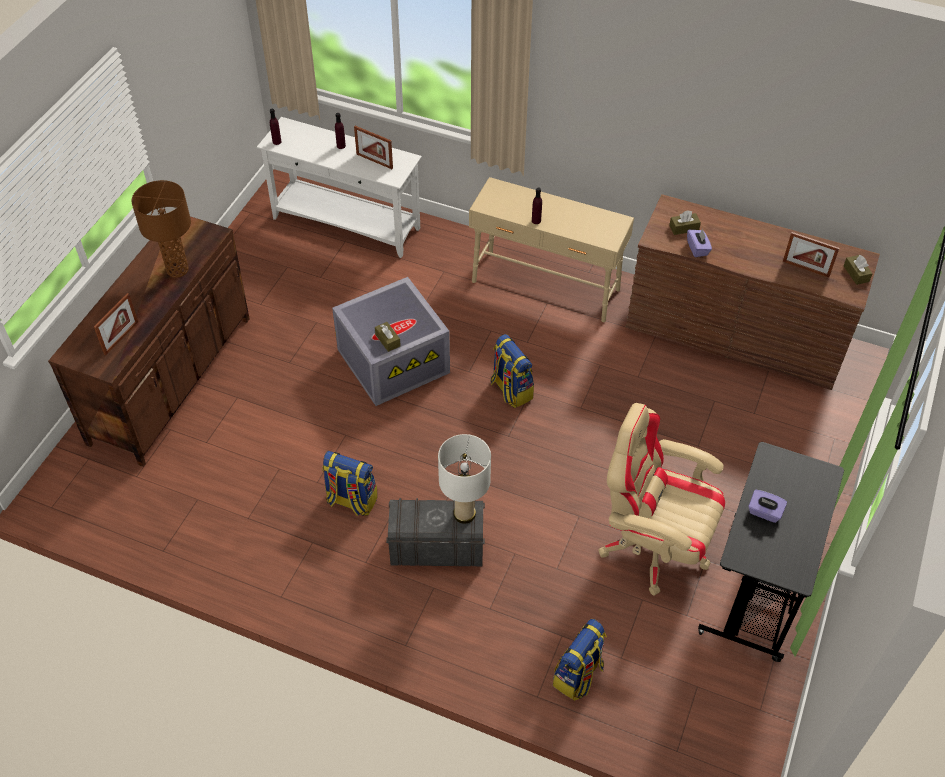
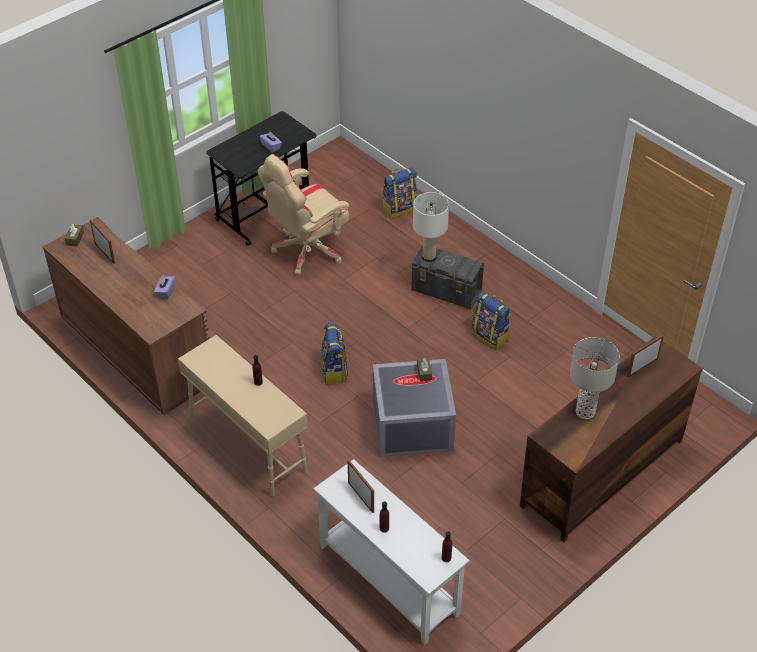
camera: 155 degrees left, 5 degrees down
brown table lamp [131,180,191,278] -> white table lamp [570,337,619,419]
beige office chair [598,403,725,596] -> beige office chair turned 90 degrees clockwise [258,154,349,275]
brown tissue box [669,211,701,235] -> none

